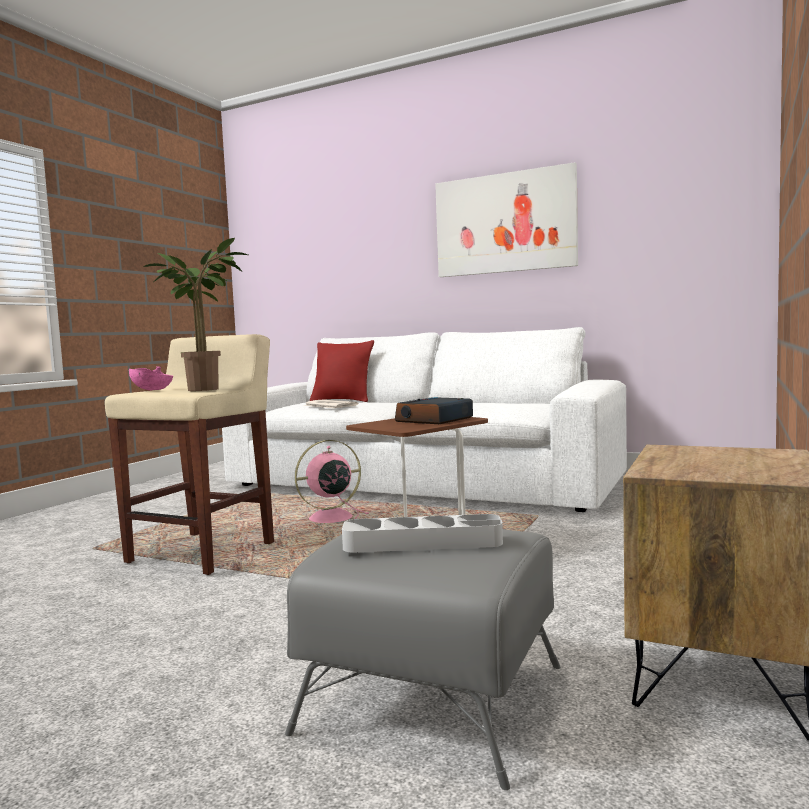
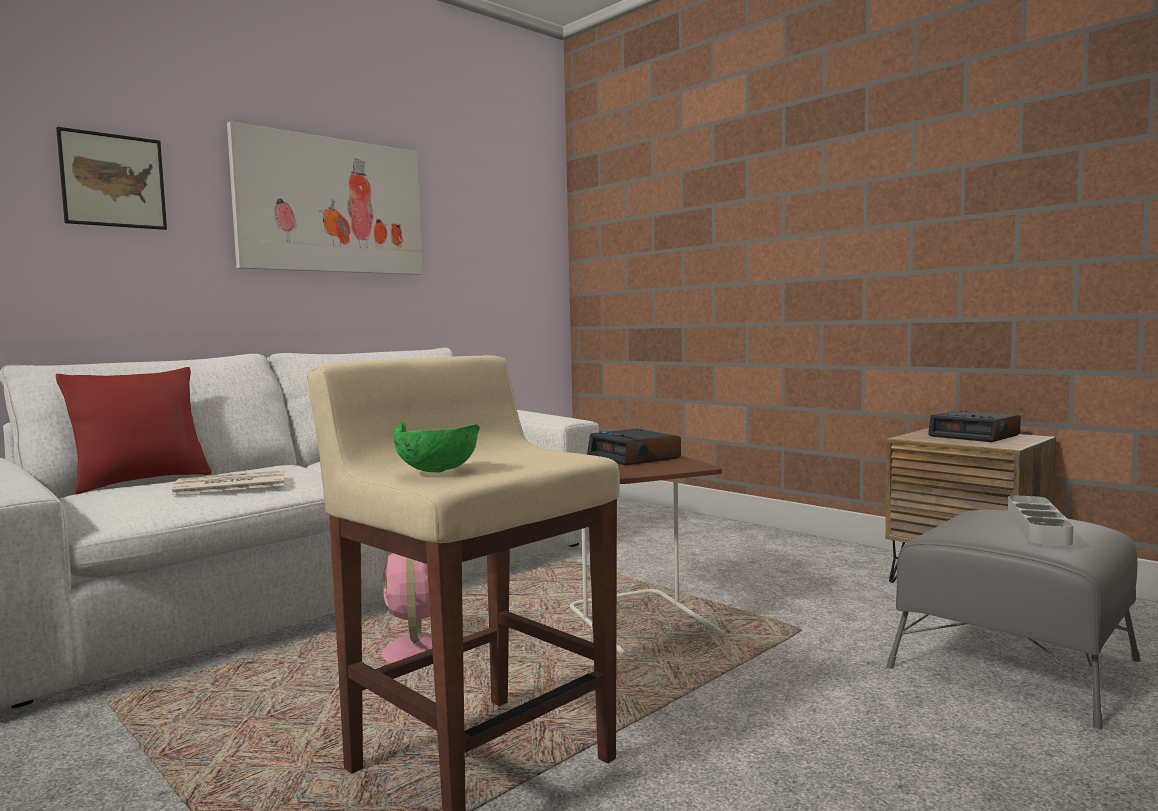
camera: 70 degrees left, 0 degrees up
pink bowl [129,366,173,391] -> green bowl [394,423,480,473]
potted plant [144,238,248,391] -> none
none -> picture [56,127,167,230]
none -> alarm clock [928,410,1021,442]

